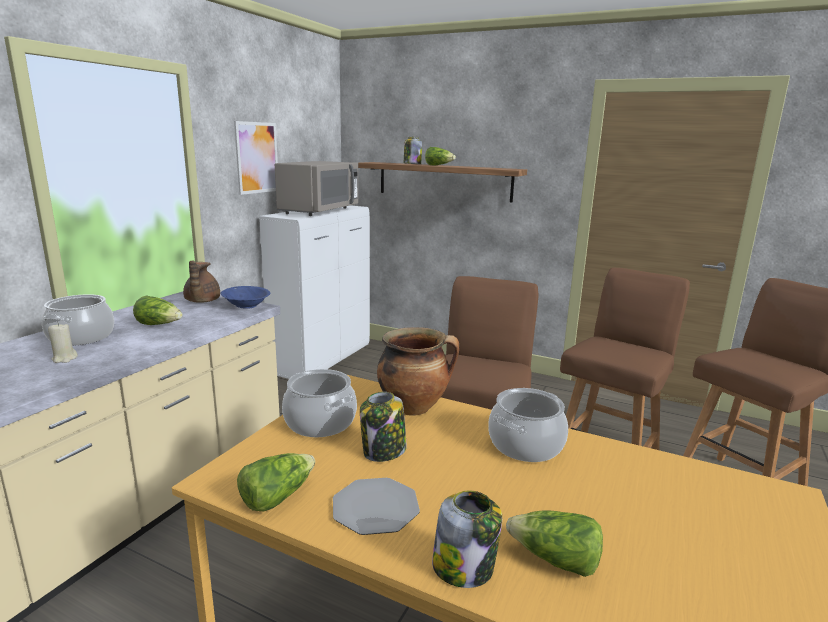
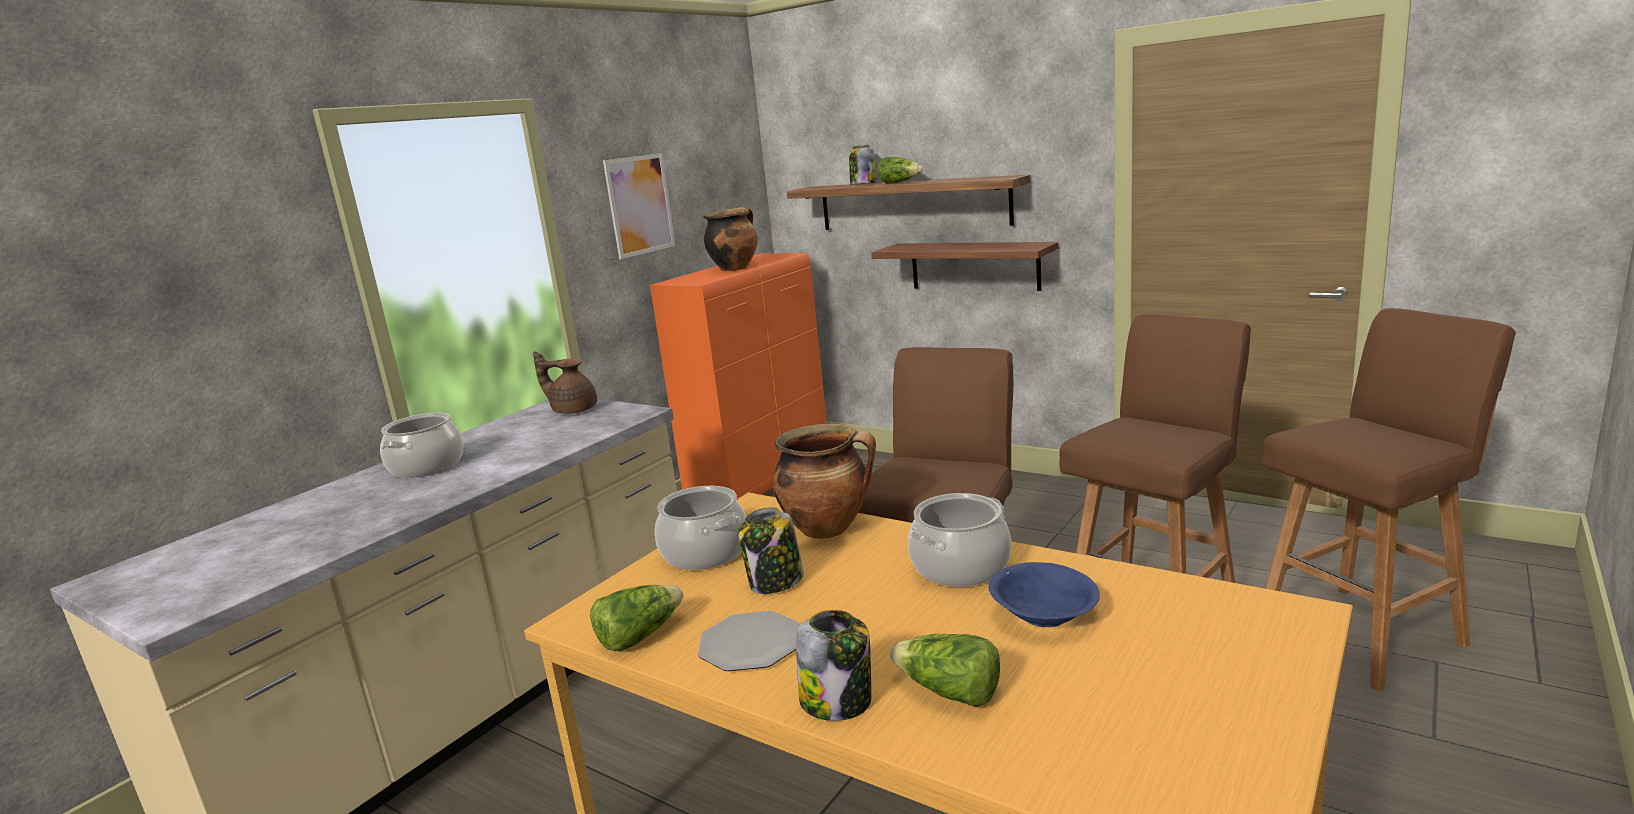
camera: 10 degrees right, 0 degrees up
beige candle [48,323,78,363] -> none
lettuce [133,295,183,325] -> none
brown teapot [183,260,220,303] -> brown teapot turned 105 degrees clockwise [533,352,597,414]
blue bowl [220,286,271,309] -> blue bowl moved to [988,562,1100,627]
white cabinet [259,205,370,379] -> orange cabinet [650,253,827,499]
grey microwave [275,161,358,216] -> cooking pot [703,207,758,271]
none -> shelf [871,242,1058,291]

